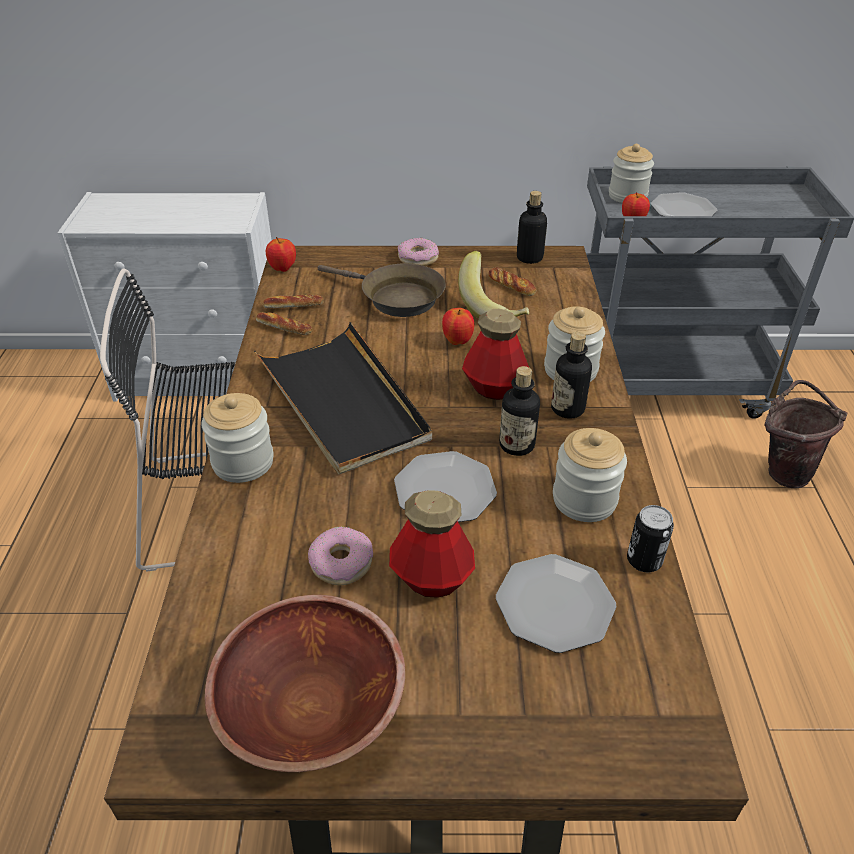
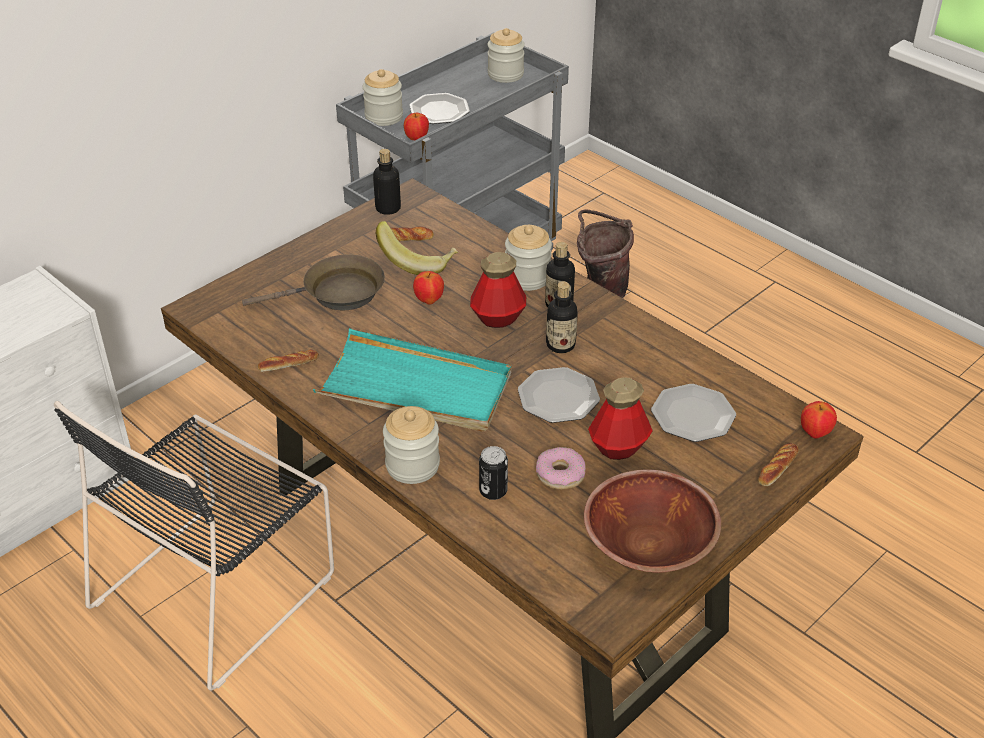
camera: 45 degrees left, 0 degrees up
black tray [254,322,432,475] -> turquoise tray [313,328,512,432]
bread [263,294,324,308] -> bread moved to [758,443,799,486]
apple [266,237,296,272] -> apple moved to [801,401,837,439]
donut [398,238,439,266] -> none
jar [553,428,627,522] -> jar moved to [488,28,525,83]
can [627,505,674,572] -> can moved to [479,446,508,500]

